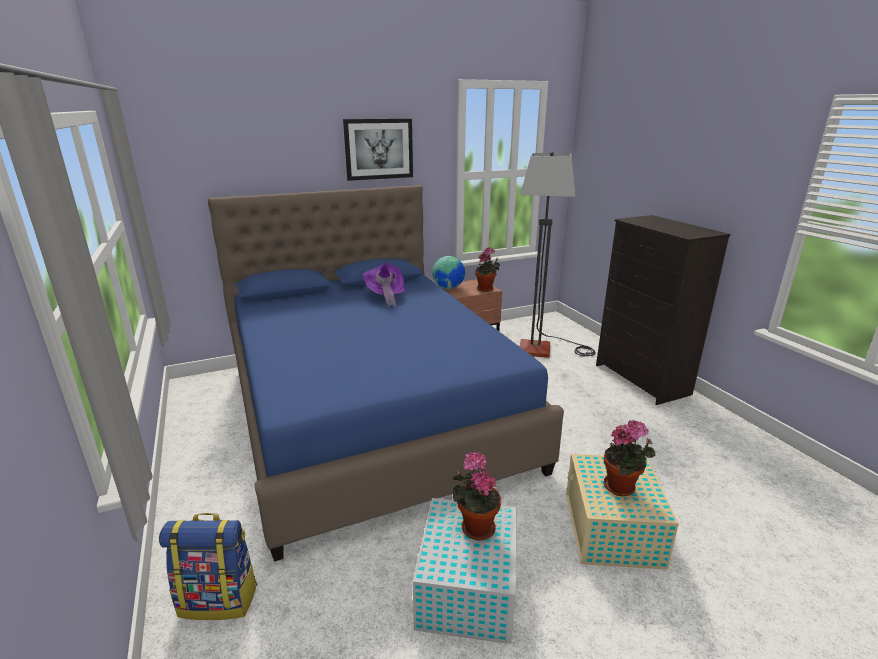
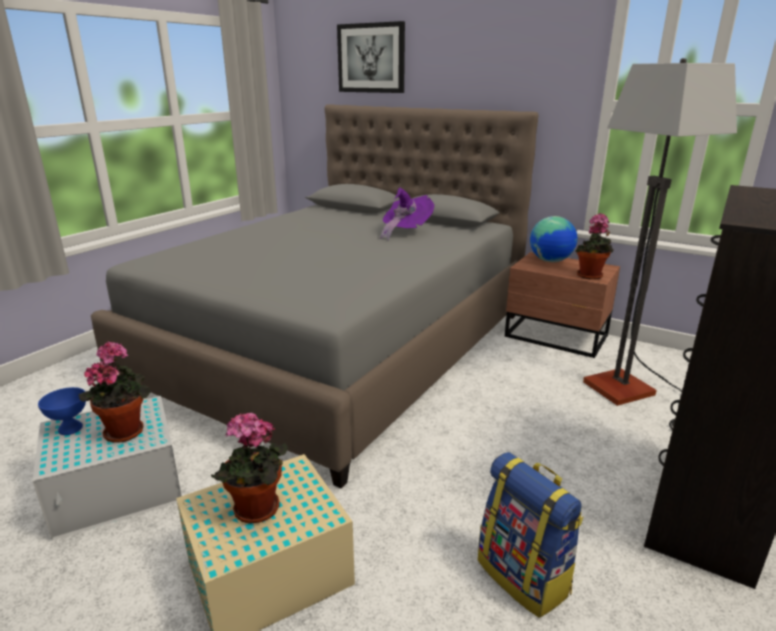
camera: 55 degrees right, 0 degrees up
backpack [159,513,257,620] -> backpack moved to [478,452,584,618]
blue bed [208,185,564,562] -> grey bed [91,104,539,489]
picture [343,119,413,181] -> picture moved to [337,21,405,93]
none -> blue bowl [38,387,86,435]

